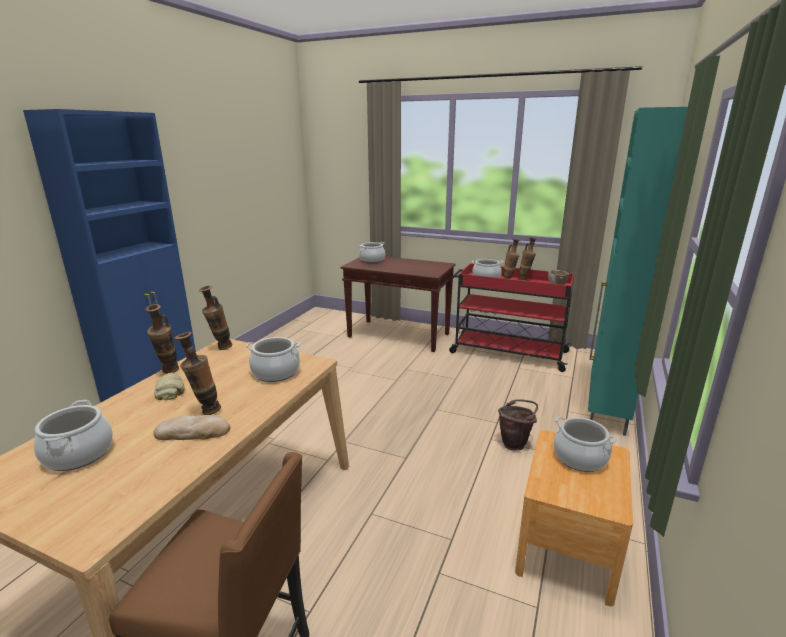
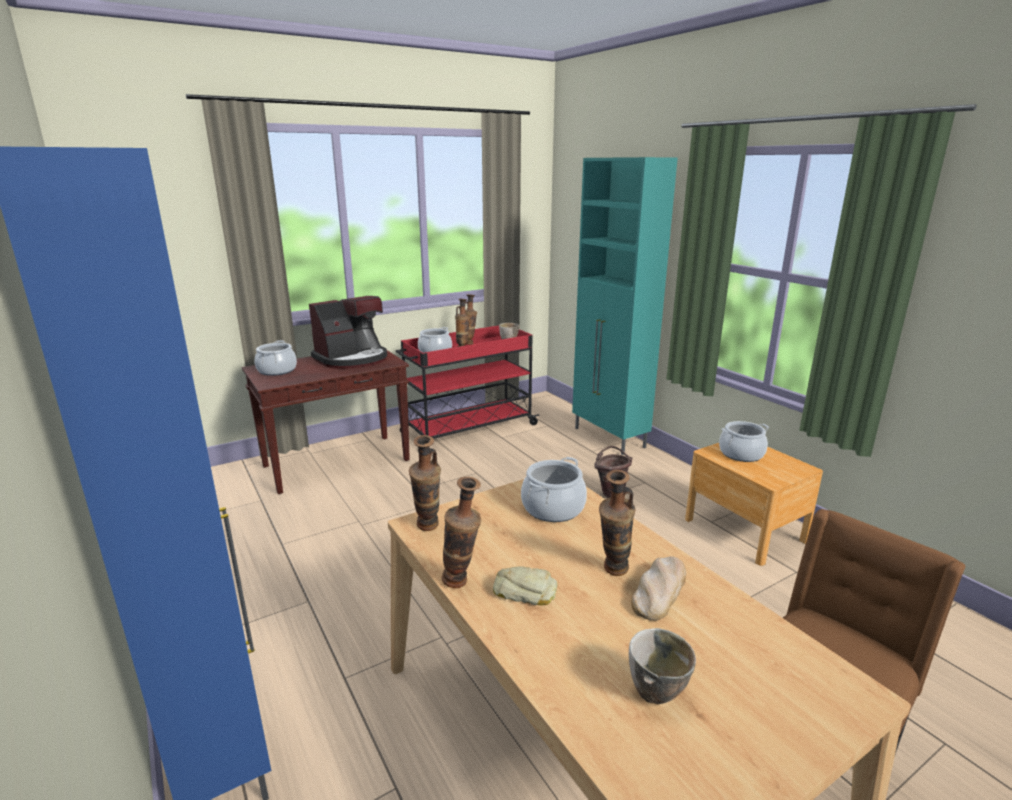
camera: 55 degrees left, 0 degrees up
cooking pot [34,400,113,471] -> bowl [629,628,696,704]
none -> coffee machine [309,296,387,369]

